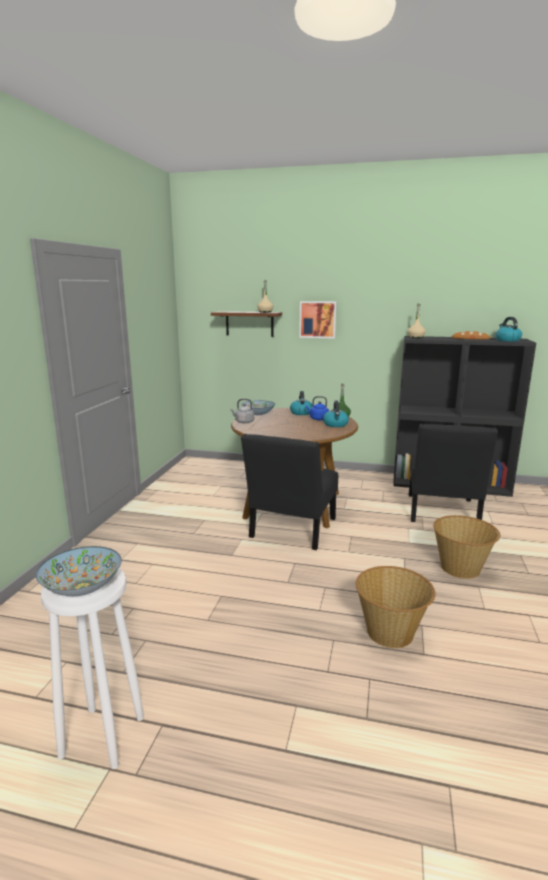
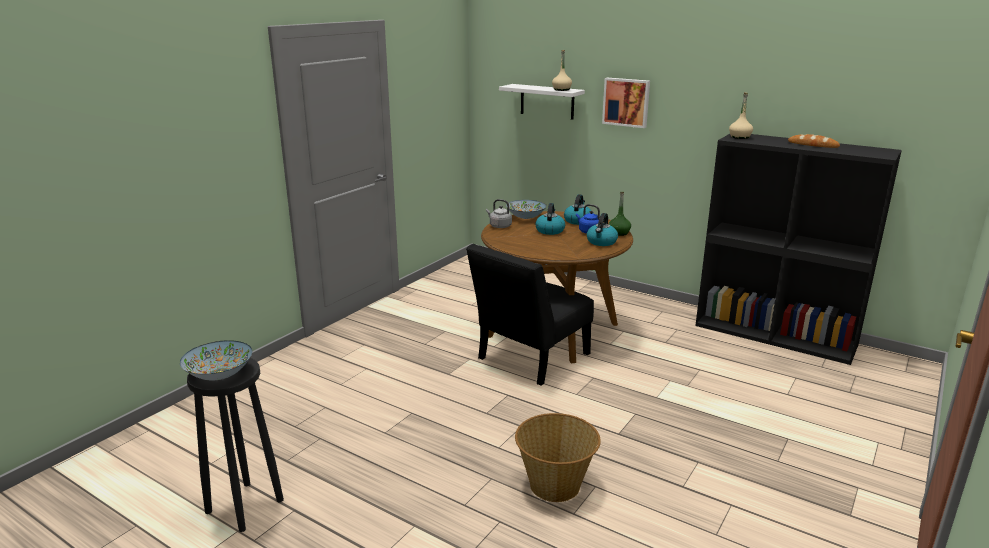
camera: 20 degrees right, 5 degrees up
white stool [41,568,144,769] -> black stool [187,358,284,532]
brown shelf [211,311,282,337] -> white shelf [499,84,585,120]
black chair [409,424,498,522] -> none
basket [433,515,501,579] -> none
kettle [495,317,522,342] -> kettle moved to [536,203,565,235]

